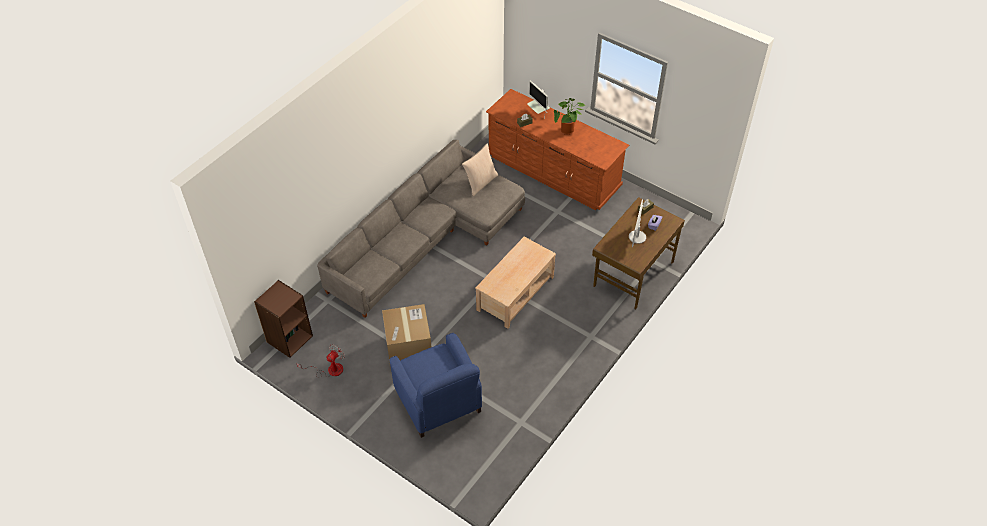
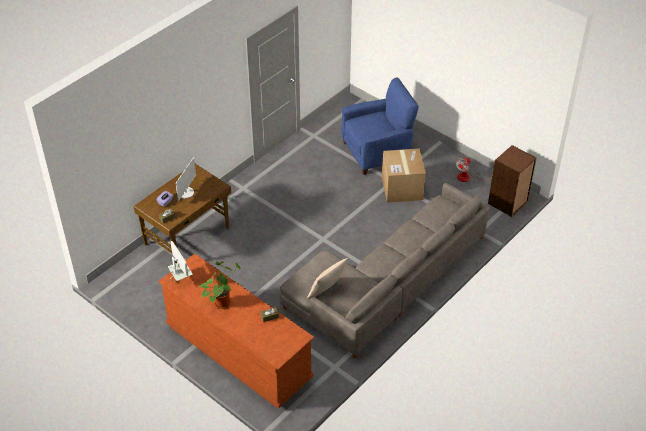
camera: 175 degrees left, 5 degrees down
blue armchair [389,333,482,438] -> blue armchair turned 90 degrees clockwise [342,77,419,175]
beige coffee table [475,237,556,329] -> none
monitor [527,81,550,119] -> monitor moved to [168,241,193,282]

